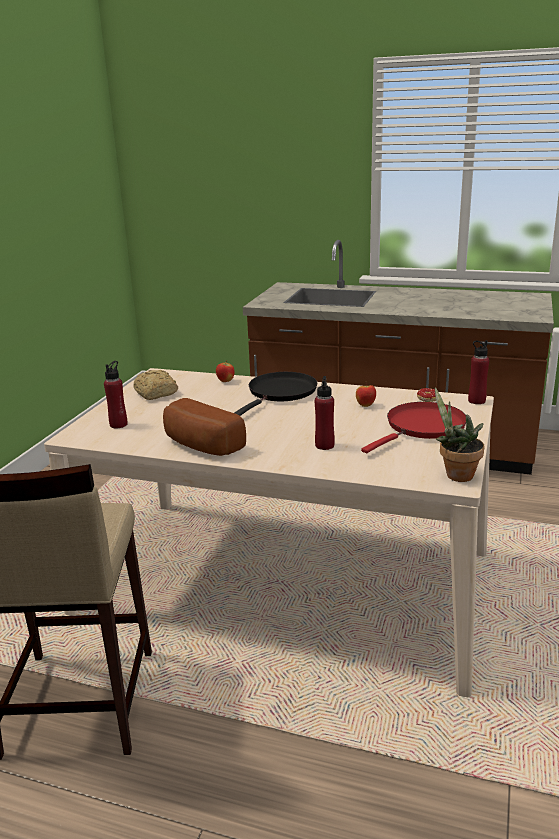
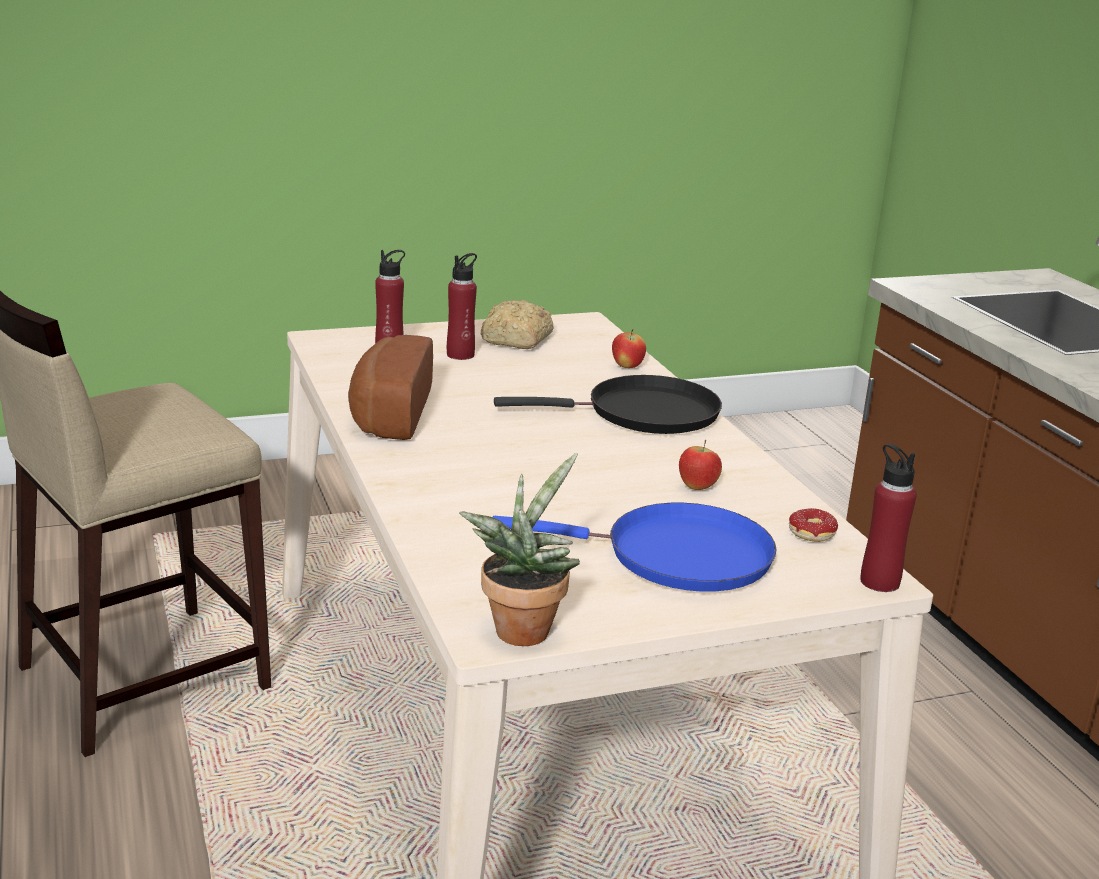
camera: 50 degrees right, 0 degrees up
red bottle [315,376,335,450] -> red bottle moved to [447,253,477,360]
red frying pan [361,402,466,453] -> blue frying pan [493,503,777,592]

